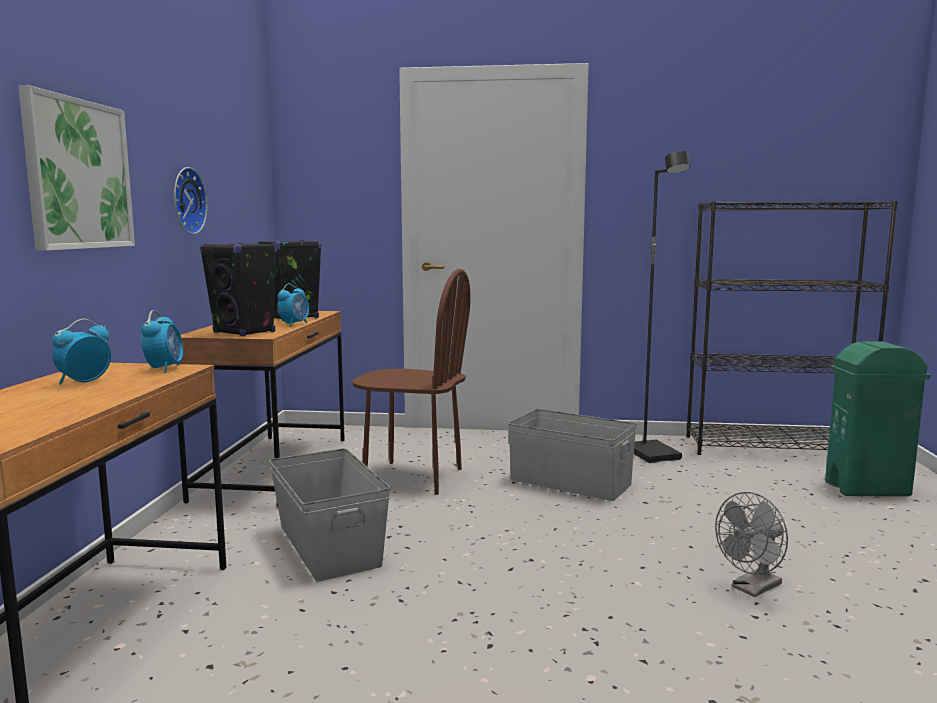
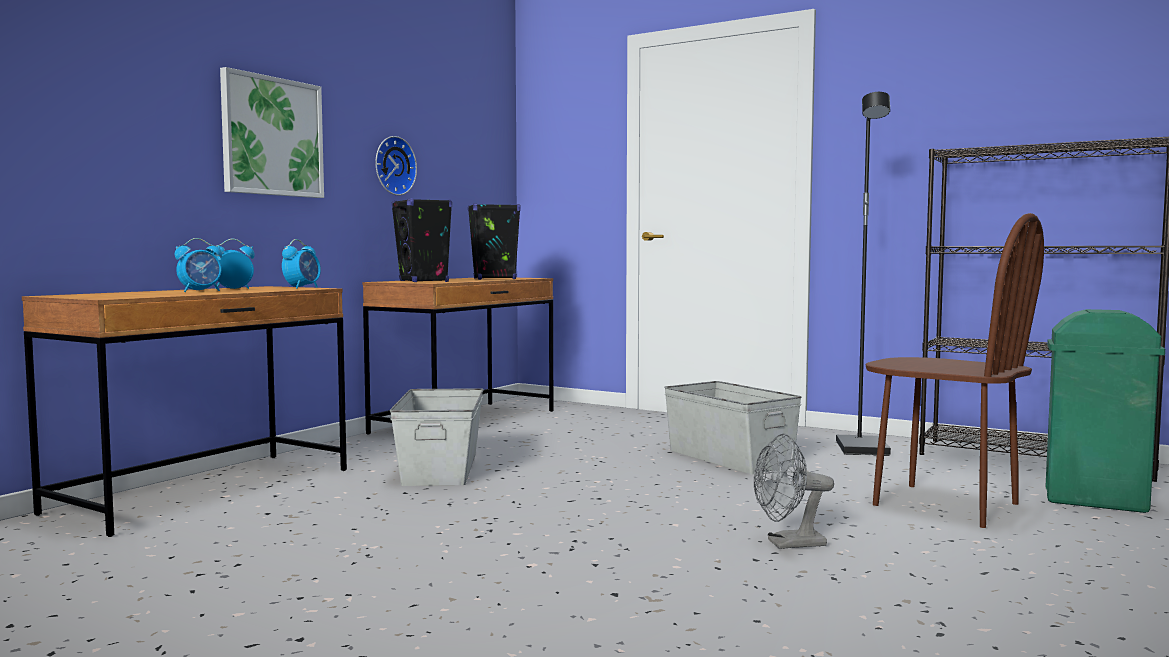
camera: 25 degrees right, 5 degrees down
alarm clock [277,283,309,326] -> alarm clock moved to [175,238,222,292]
brown chair [352,269,471,495] -> brown chair moved to [865,213,1044,528]

